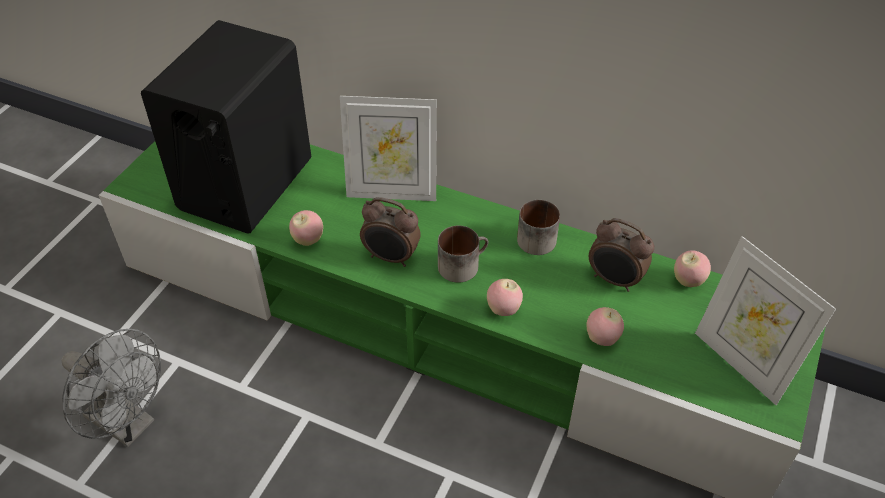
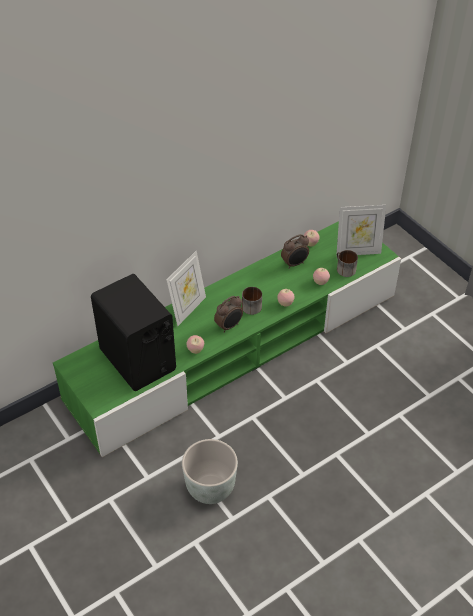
camera: 60 degrees left, 0 degrees up
grey fan [61,329,161,447] -> grey planter [182,439,238,504]
mug [517,200,560,255] -> mug moved to [337,250,358,277]

